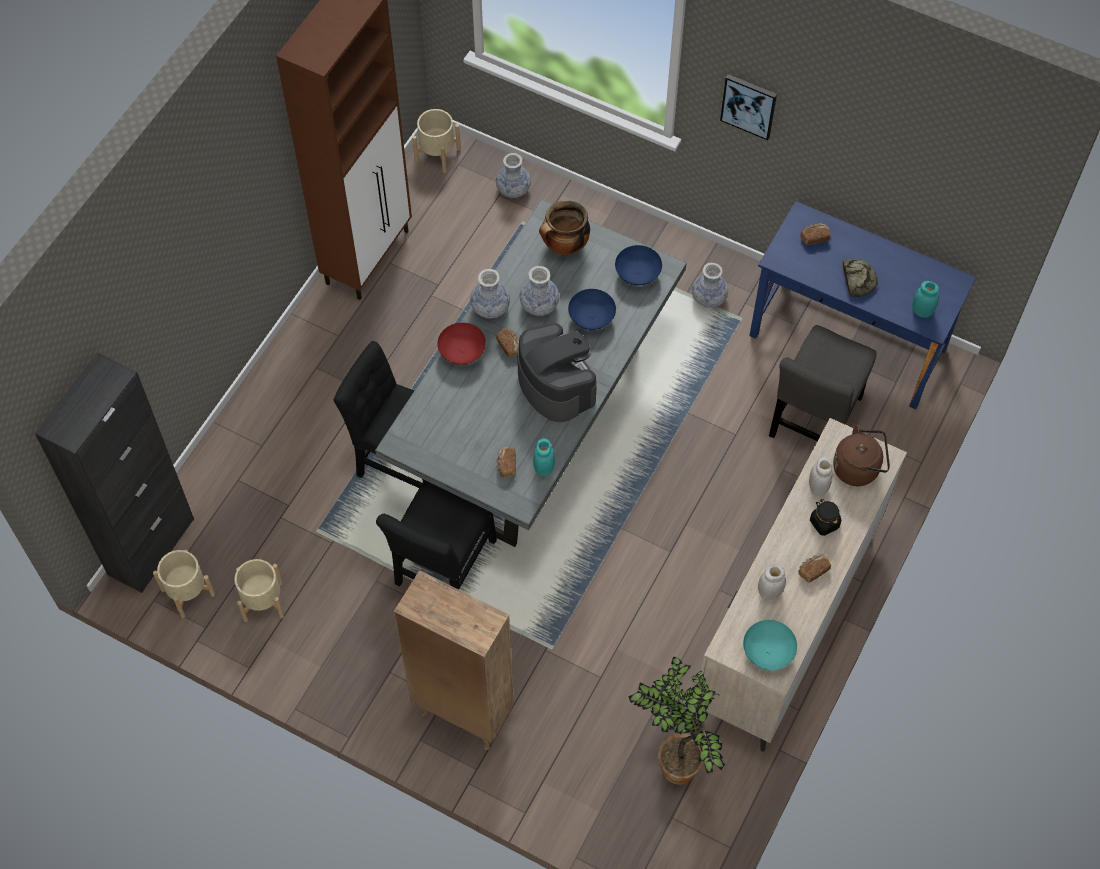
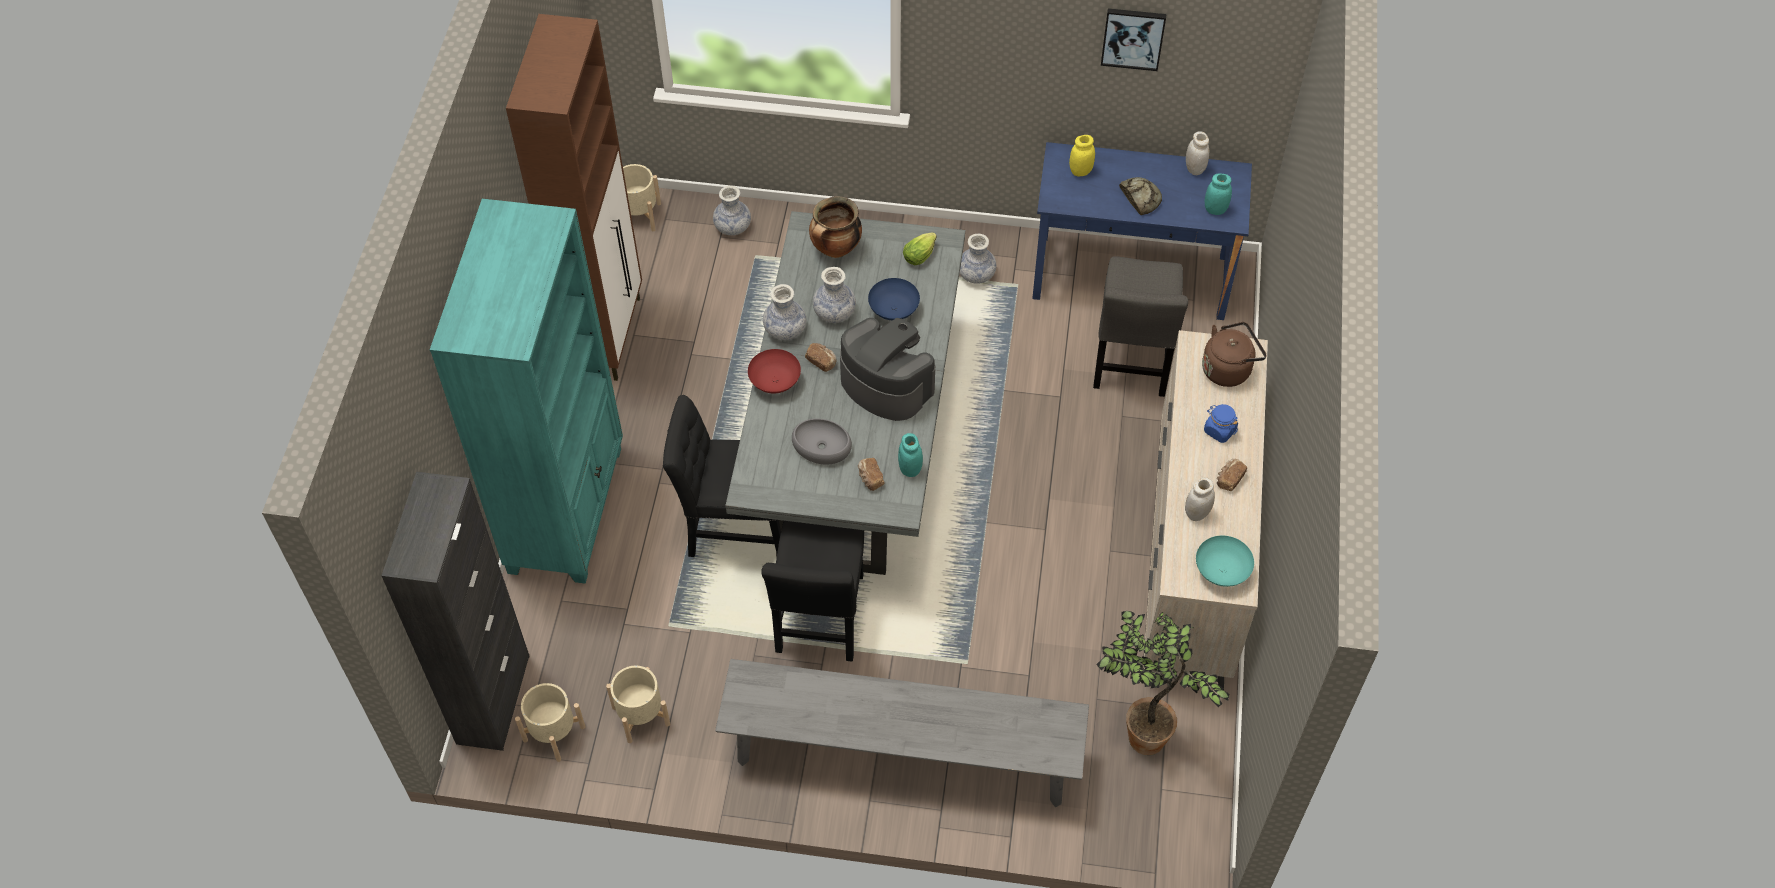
camera: 20 degrees left, 5 degrees down
brown bookcase [394,570,514,750] -> grey bench [715,659,1089,807]
blue bowl [615,245,662,285] -> lettuce [903,232,937,265]
picture [720,74,777,140] -> picture moved to [1101,8,1166,71]
bread [801,223,830,245] -> yellow jar [1069,135,1095,176]
white jar [809,457,833,496] -> white jar moved to [1186,131,1209,175]
black jar [810,500,841,536] -> blue jar [1204,404,1238,443]
none -> turquoise bookcase [430,199,623,584]
none -> grey bowl [792,419,852,465]

